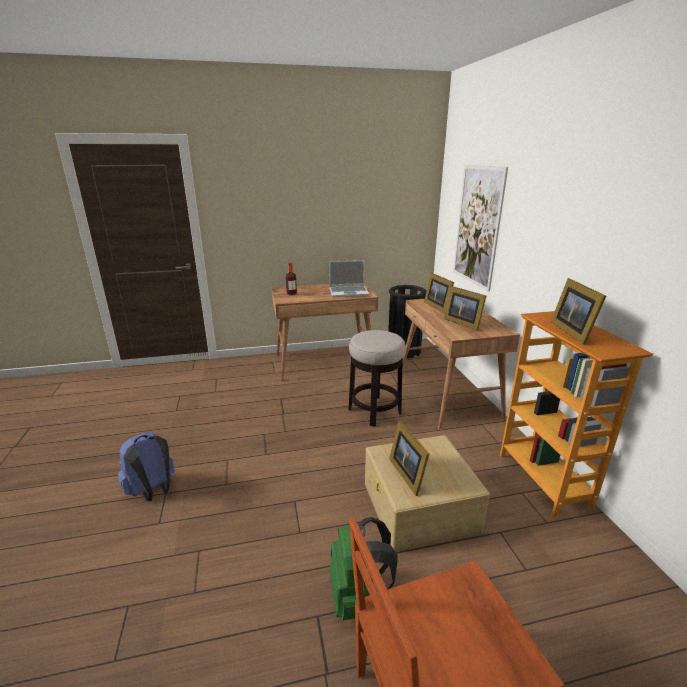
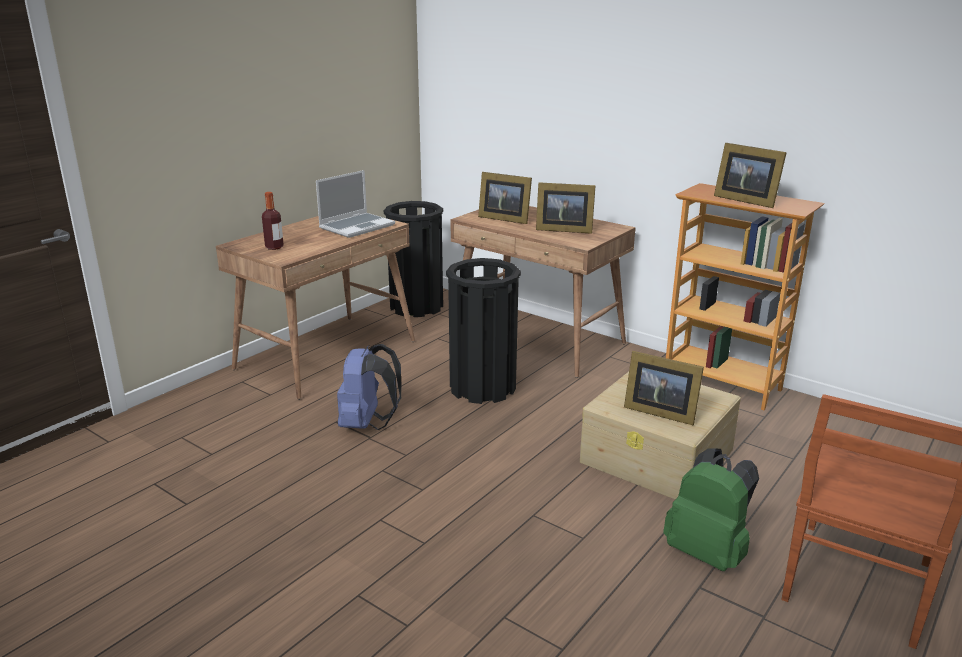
camera: 40 degrees left, 0 degrees up
blue backpack [118,432,175,501] -> blue backpack moved to [337,344,401,430]
stool [349,330,406,426] -> black trash can [446,258,521,404]
picture [453,165,508,292] -> none

